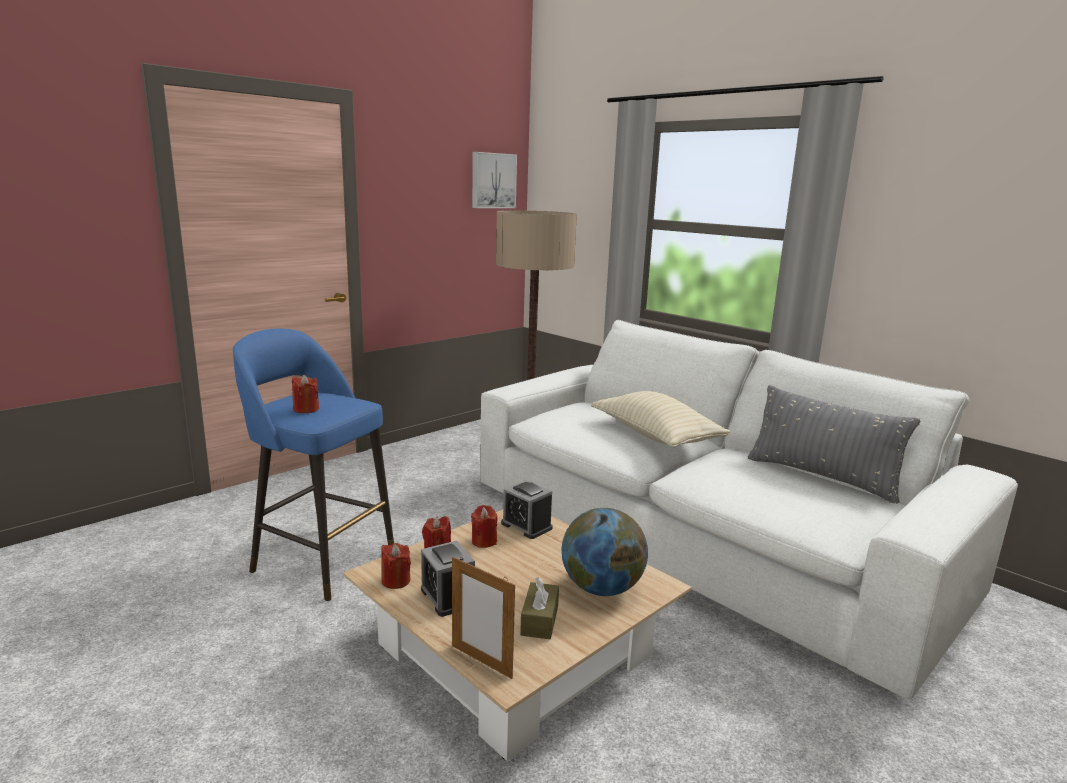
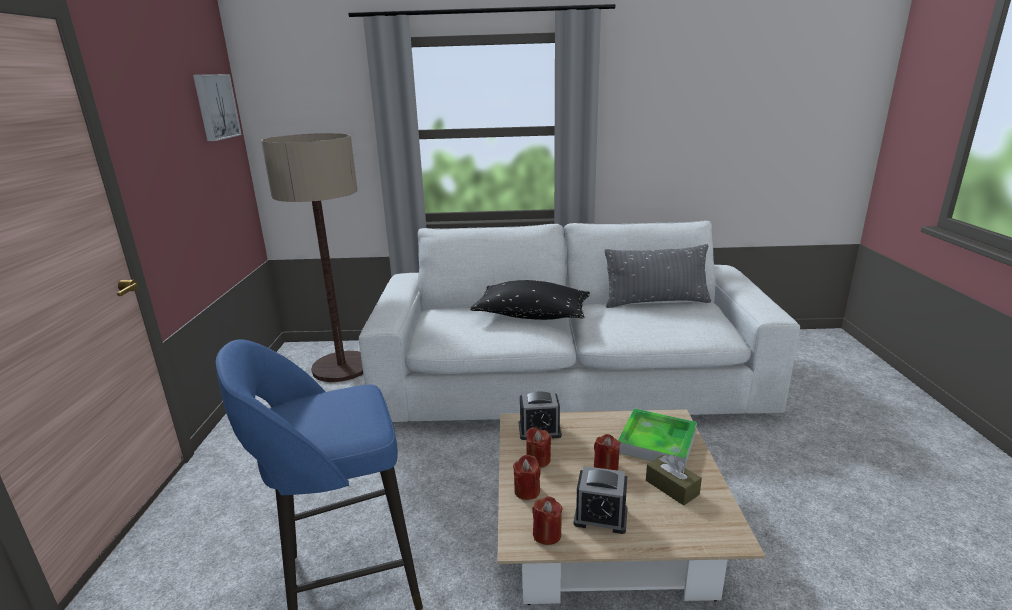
camera: 45 degrees left, 5 degrees up
red candle [292,375,319,413] -> red candle moved to [594,434,621,471]
picture frame [452,557,515,679] -> none
globe [561,508,648,596] -> tray [618,408,697,468]
beige pillow [591,391,731,448] -> black pillow [470,280,590,320]

